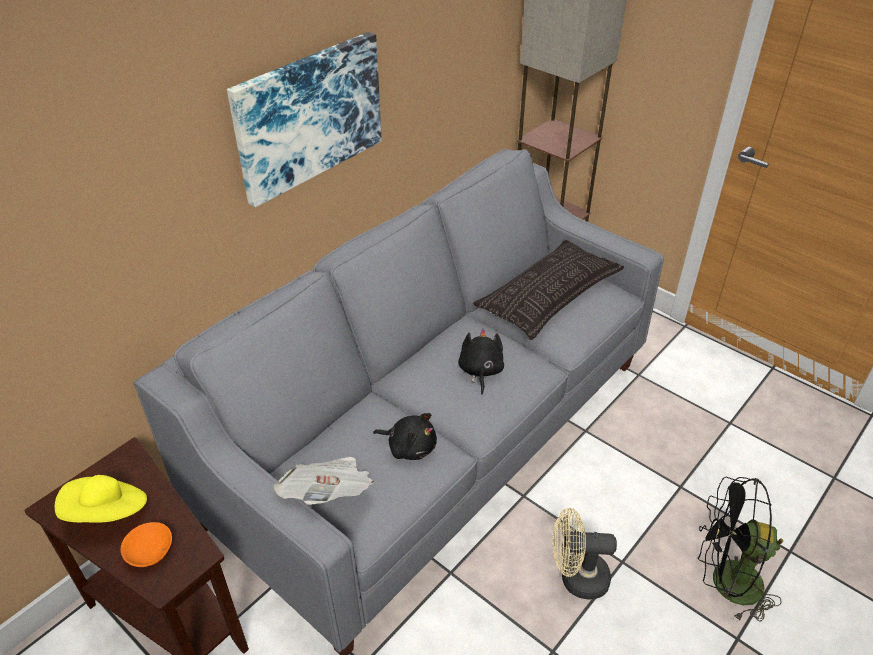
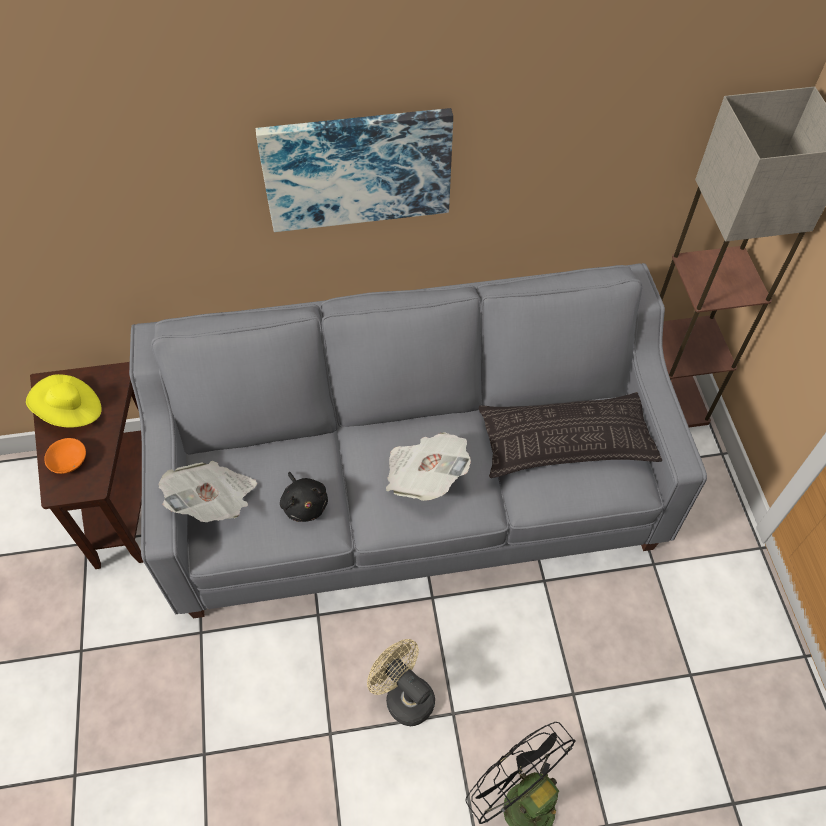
camera: 40 degrees right, 15 degrees up
black plush toy [458,329,504,395] -> newspaper [386,432,471,501]

